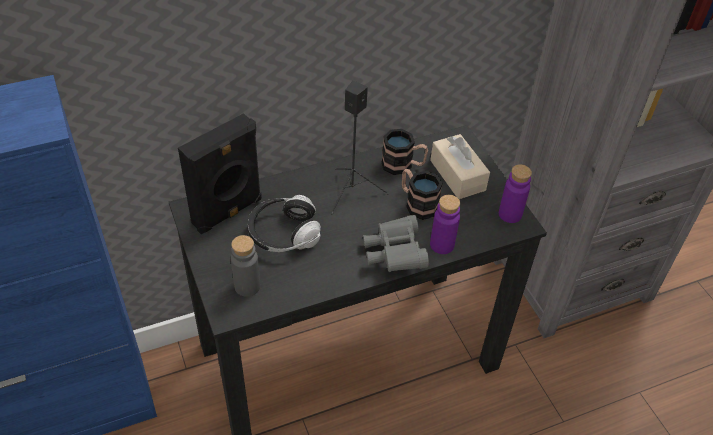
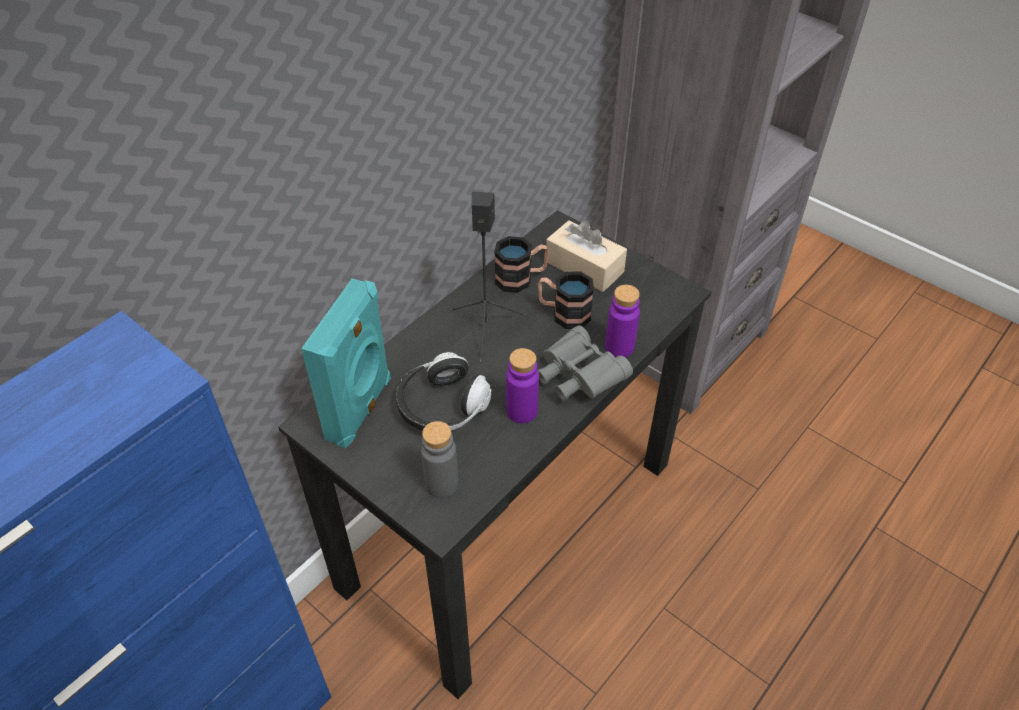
camera: 25 degrees left, 0 degrees up
black speaker [178,113,262,234] -> turquoise speaker [301,279,391,448]
purple bottle [499,164,532,223] -> purple bottle moved to [506,348,539,423]

